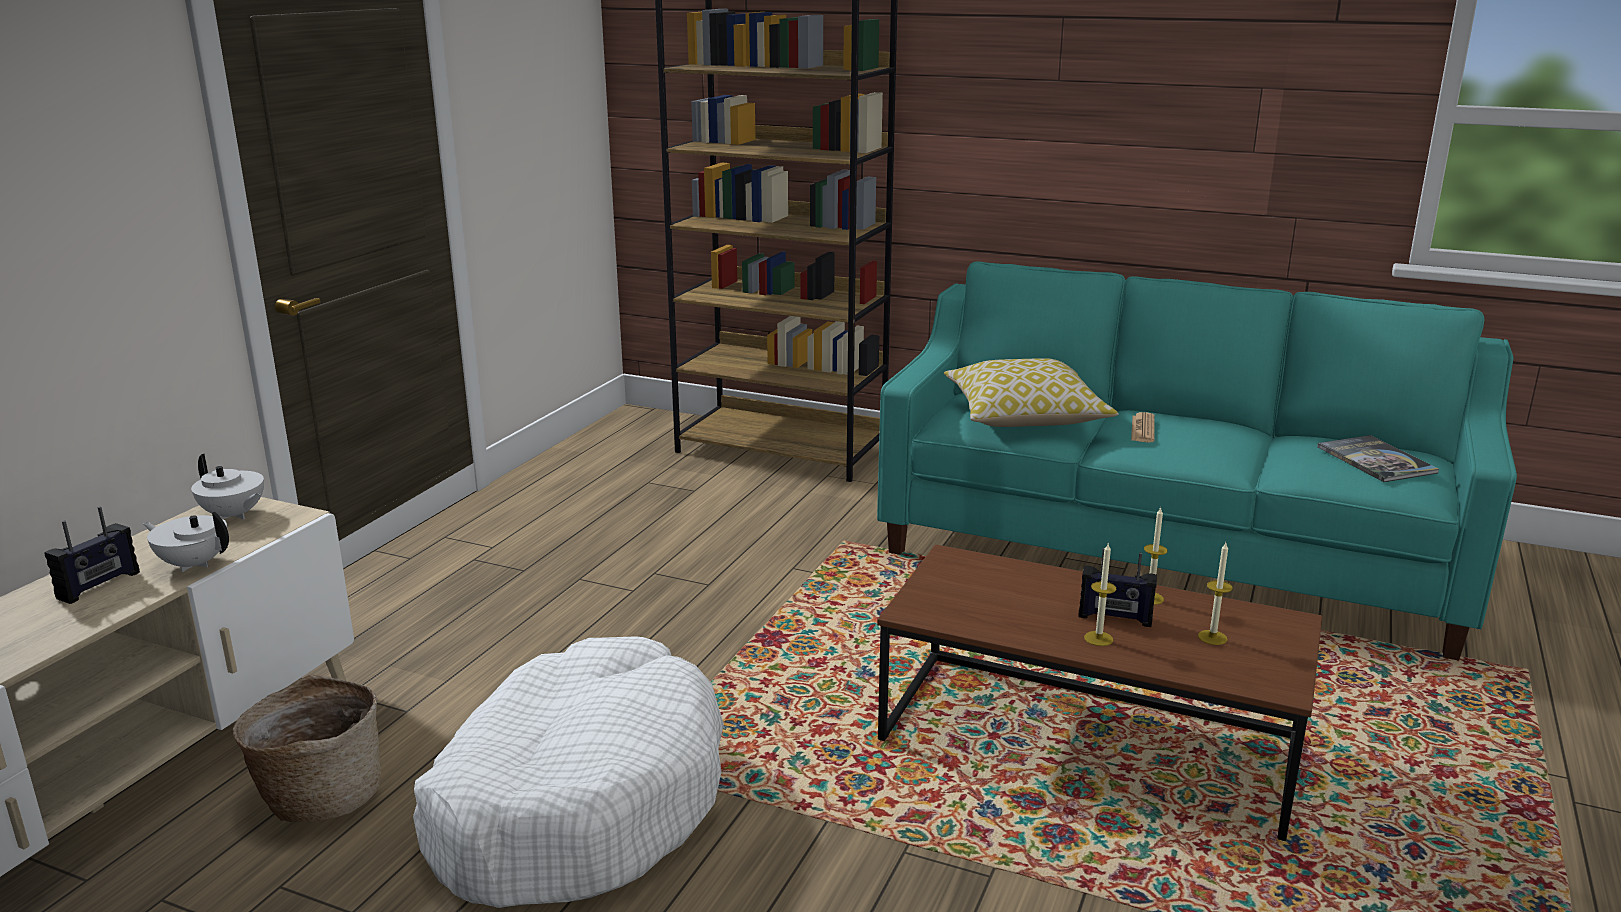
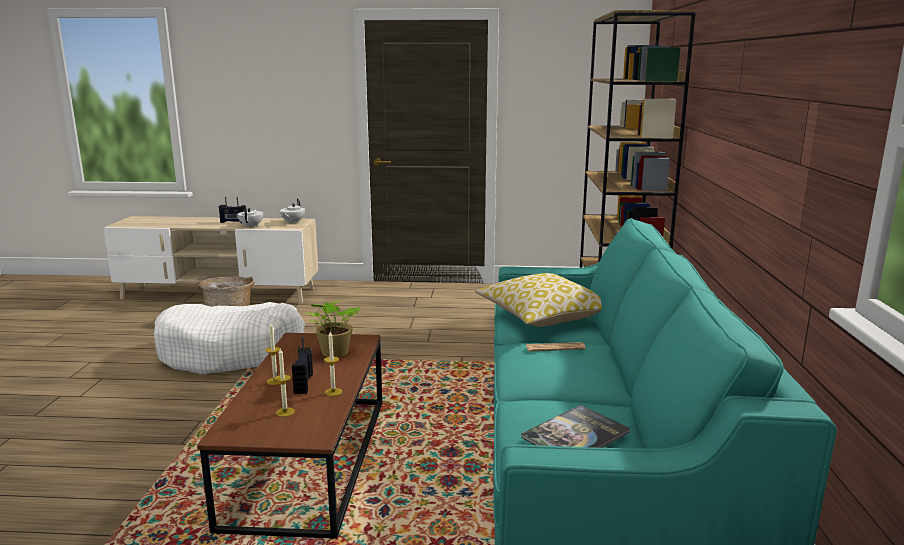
camera: 70 degrees right, 5 degrees down
none -> potted plant [305,300,360,357]

